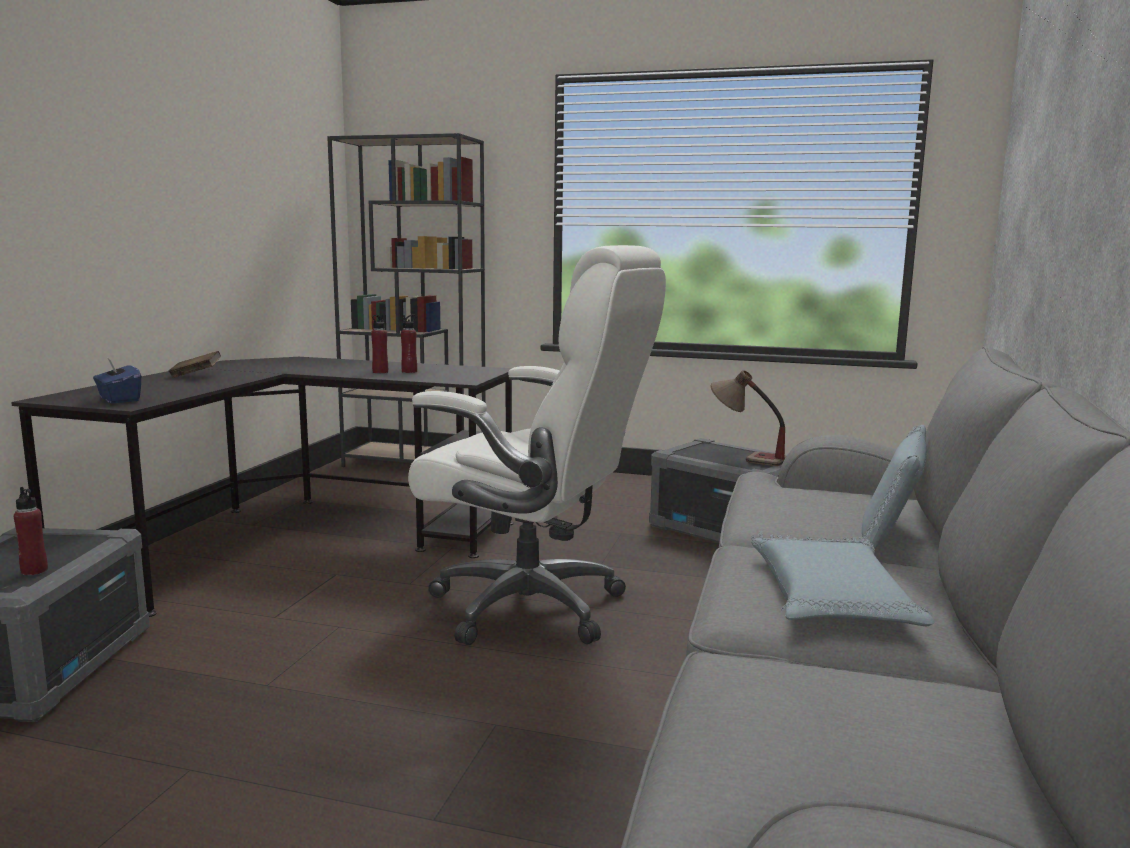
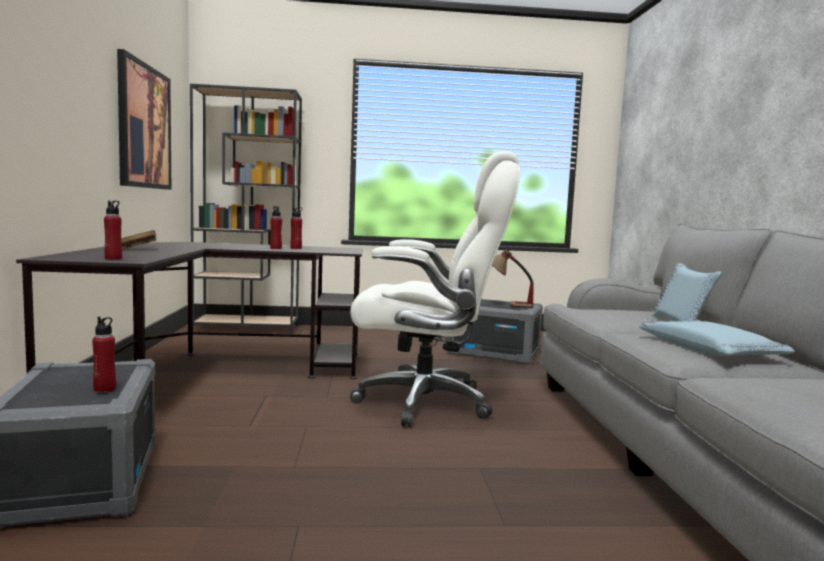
camera: 20 degrees left, 5 degrees down
blue tissue box [93,358,141,404] -> red bottle [104,201,122,259]
none -> picture [117,49,171,190]

